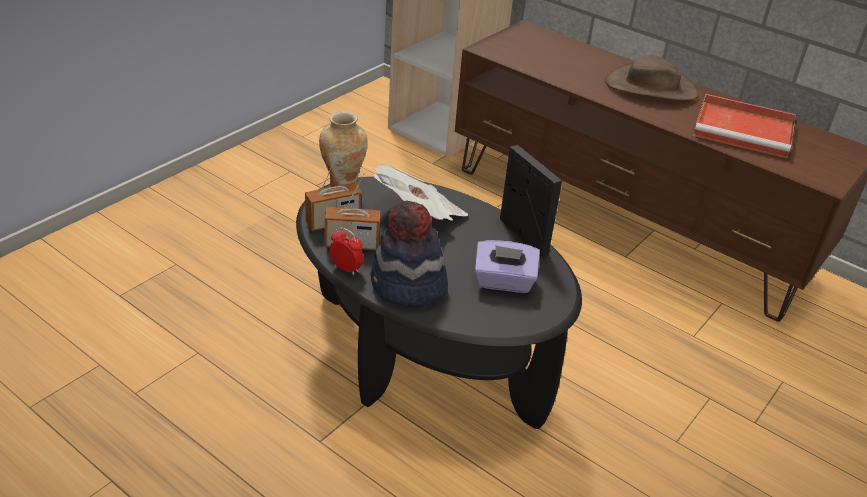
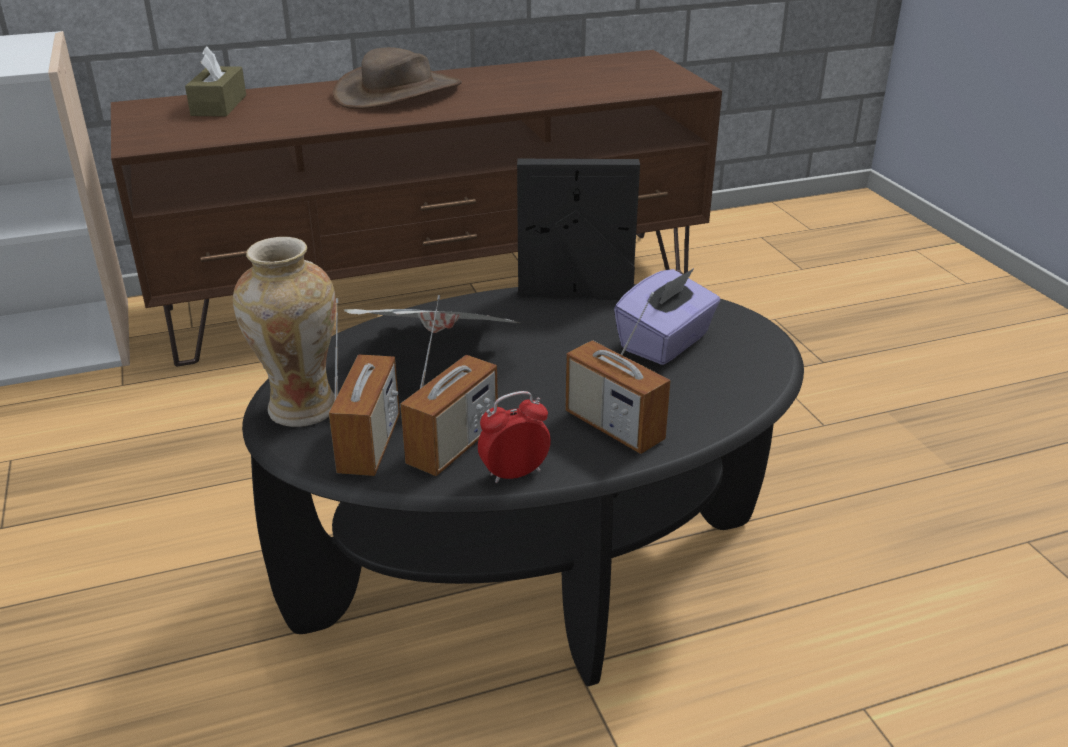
camera: 55 degrees left, 5 degrees down
hat [370,201,448,307] -> radio [565,292,670,454]
red tray [693,94,796,158] -> none
none -> brown tissue box [185,46,246,117]

